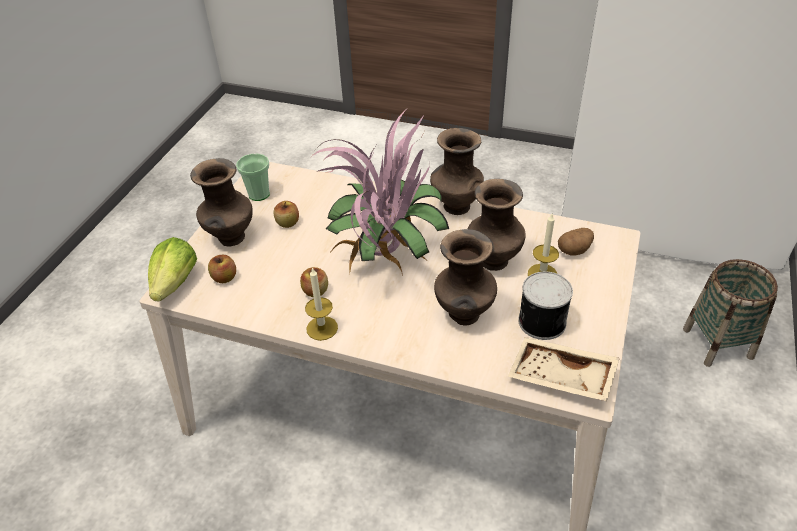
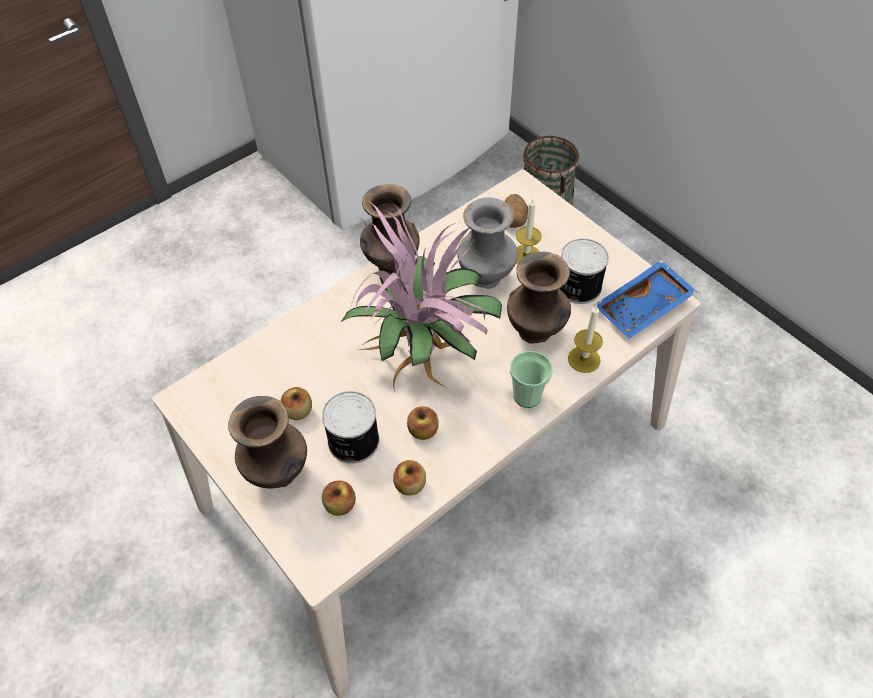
camera: 60 degrees left, 10 degrees up
lettuce [148,237,197,301] -> none
cup [236,153,270,201] -> cup moved to [510,351,553,408]
candle [305,267,338,341] -> candle moved to [568,305,603,373]
brown vase [468,179,526,271] -> grey vase [457,197,518,289]
beige tray [508,337,620,401] -> blue tray [594,260,697,338]
none -> can [322,391,379,464]
none -> apple [393,460,426,496]

